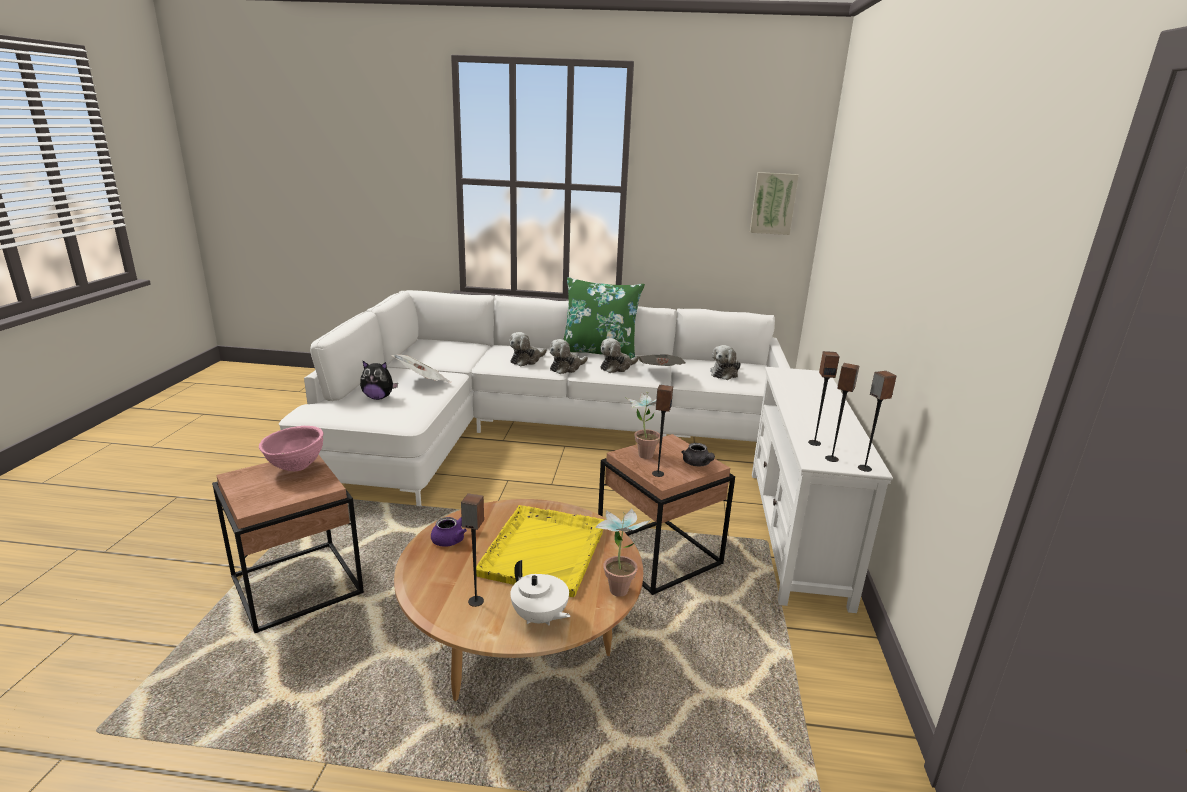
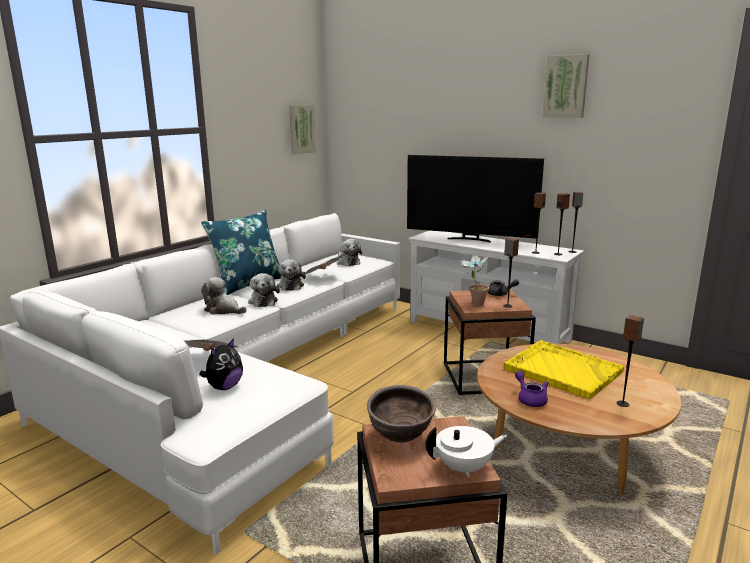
camera: 60 degrees left, 5 degrees down
pink bowl [259,426,323,471] -> brown bowl [367,385,436,443]
plush toy [509,332,547,366] -> plush toy turned 135 degrees clockwise [201,277,247,314]
white teapot [510,560,570,626] -> white teapot moved to [426,426,507,477]
green pillow [563,277,645,358] -> blue pillow [201,210,282,295]
potted plant [595,508,650,597] -> none
none -> television [407,155,544,243]
none -> picture [542,54,589,118]

